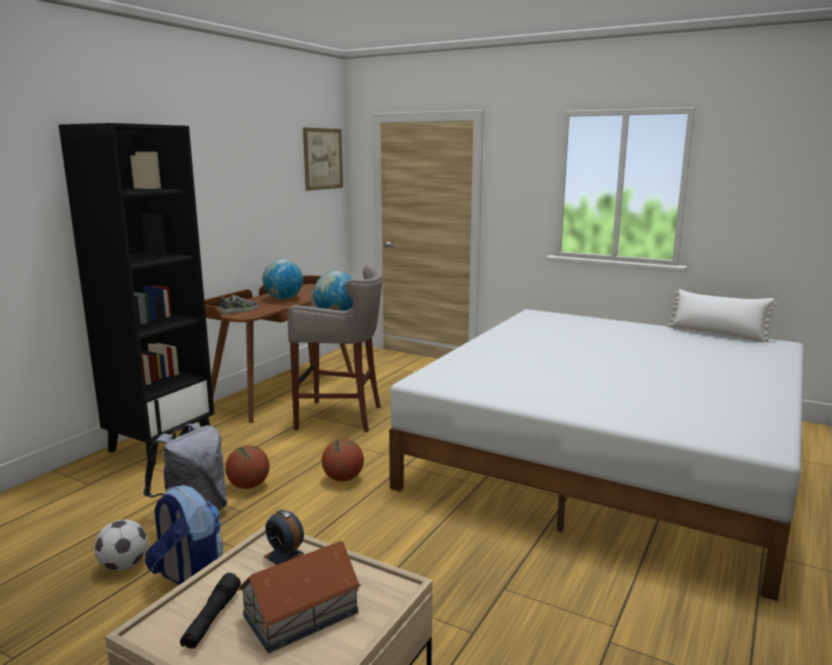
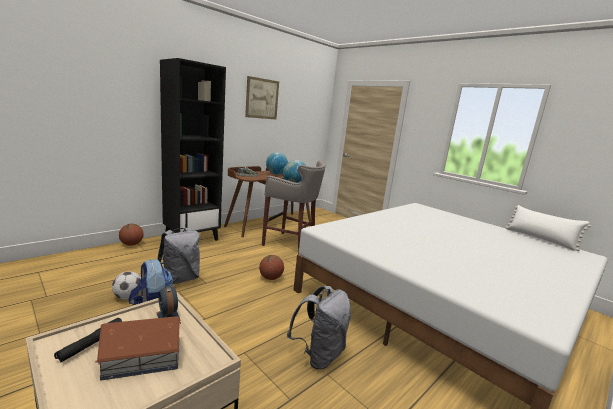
camera: 15 degrees right, 0 degrees up
basketball [225,445,270,489] -> basketball moved to [119,224,144,246]
picture [303,127,343,191] -> picture moved to [245,76,279,119]
none -> grey backpack [287,286,351,369]

